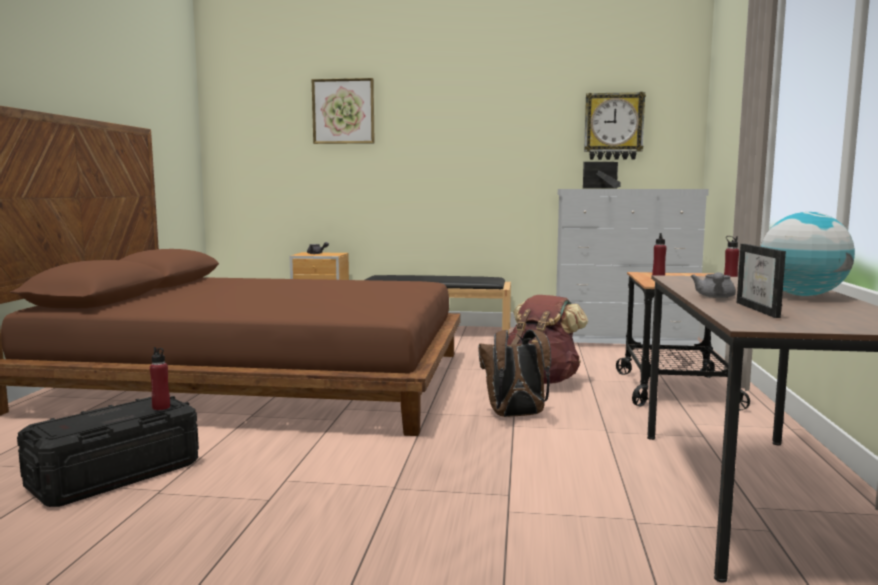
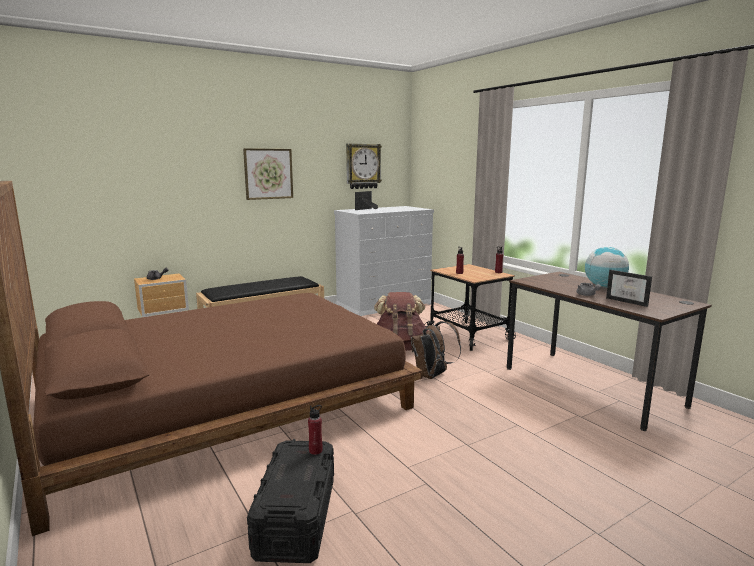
camera: 40 degrees left, 5 degrees up
picture [312,78,375,144] -> picture moved to [243,148,293,200]

